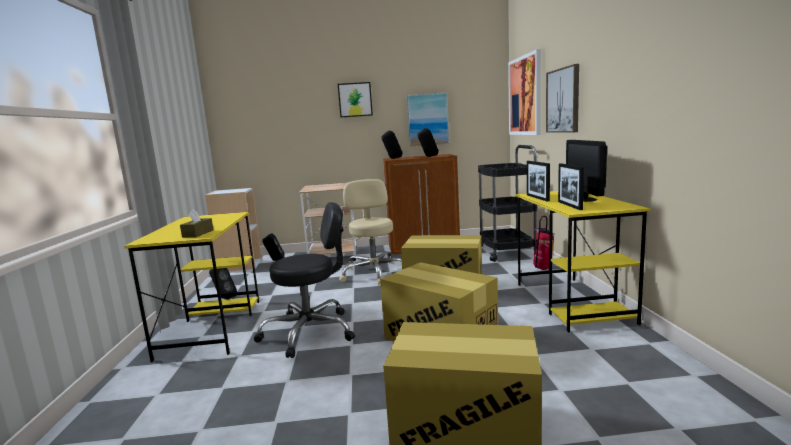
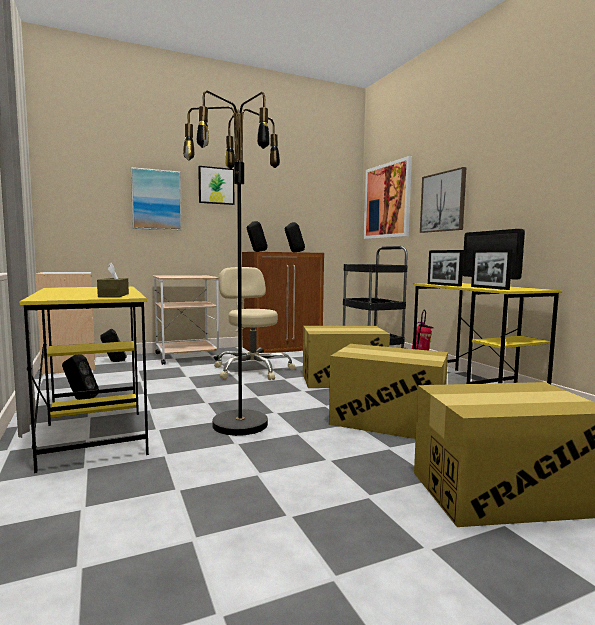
camera: 20 degrees left, 5 degrees down
black office chair [254,202,355,358] -> floor lamp [183,90,280,436]
picture [407,93,449,146] -> picture moved to [131,167,182,230]

